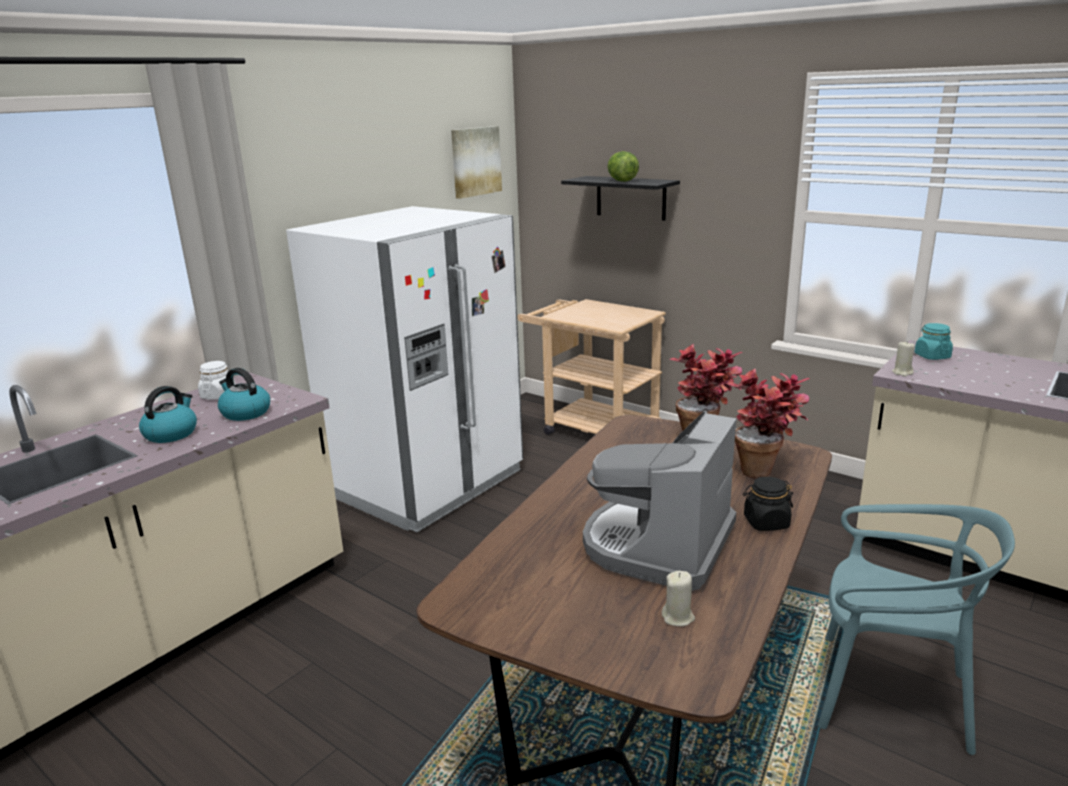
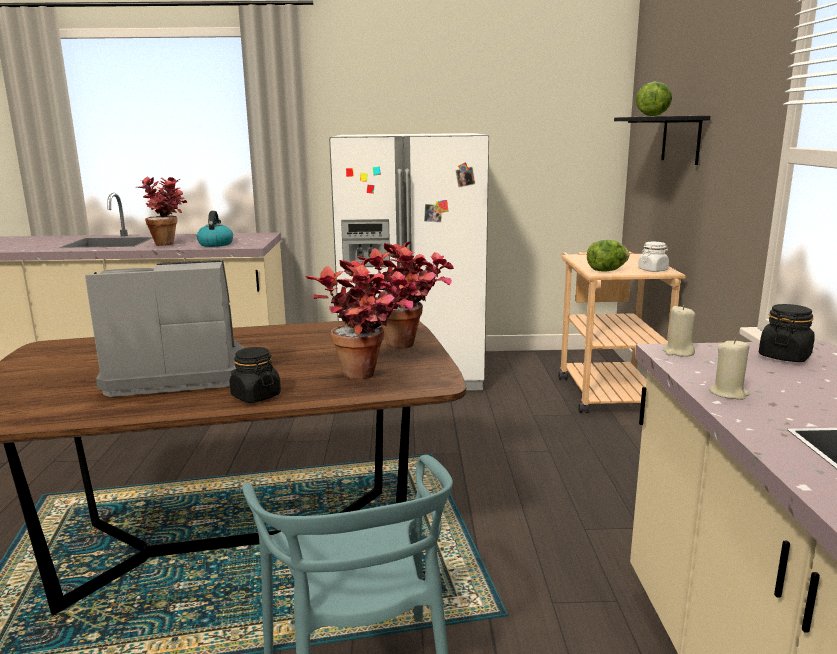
camera: 50 degrees right, 5 degrees down
kettle [139,386,197,443] -> potted plant [135,177,188,246]
white jar [198,361,236,400] -> white jar moved to [638,242,669,272]
picture [451,126,502,199] -> none
beige candle [662,571,695,627] -> beige candle moved to [709,339,749,400]
turquoise jar [915,323,953,360] -> black jar [759,304,815,362]
none -> lettuce [587,240,629,272]

